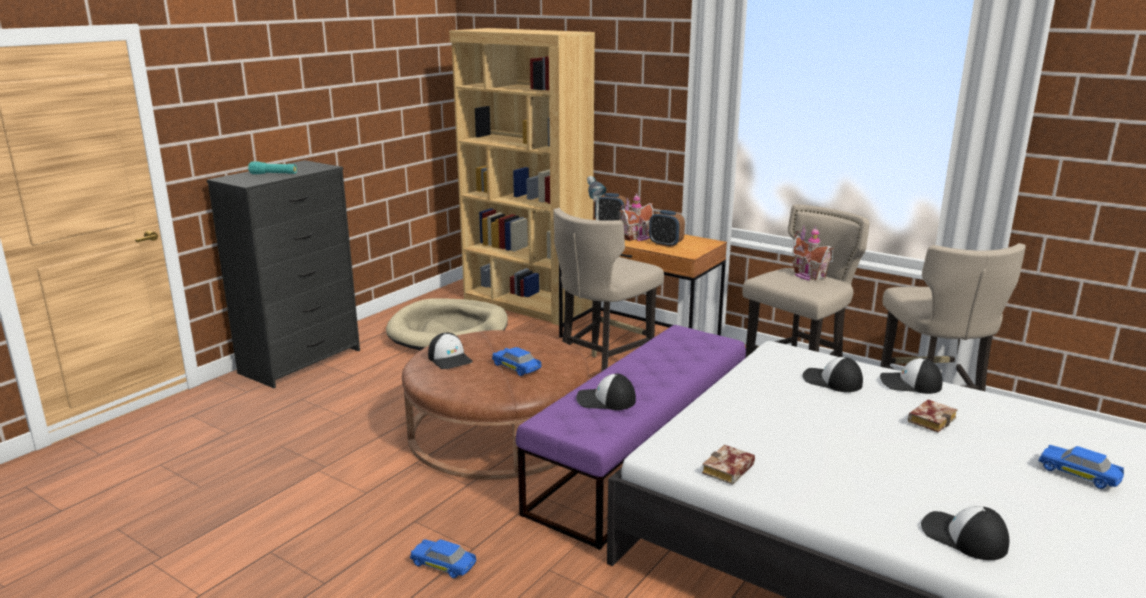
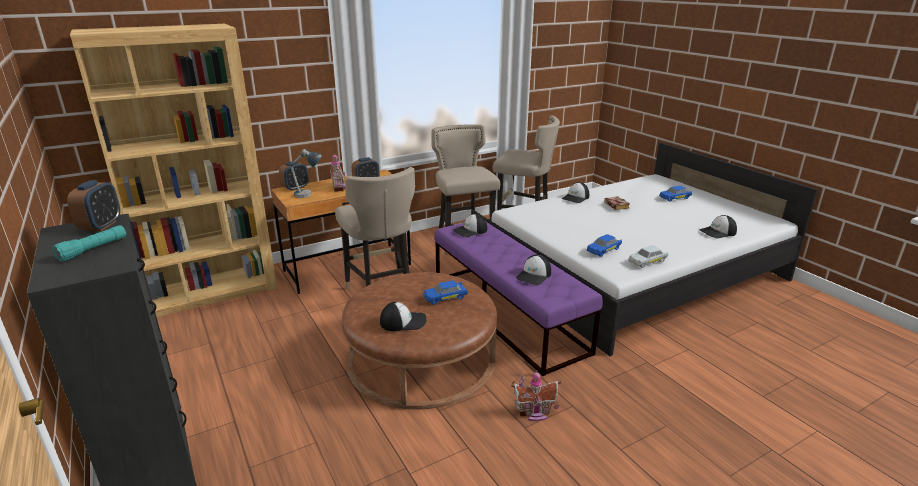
camera: 65 degrees left, 5 degrees up
beige dog bed [386,298,508,351] -> none
blue toy car [410,539,476,579] -> blue toy car moved to [587,234,622,257]
book [702,445,755,485] -> white toy car [628,245,668,268]
toy house [792,225,834,281] -> toy house moved to [511,371,561,421]
cap [802,357,863,392] -> cap moved to [453,214,487,237]
none -> alarm clock [67,180,120,231]

